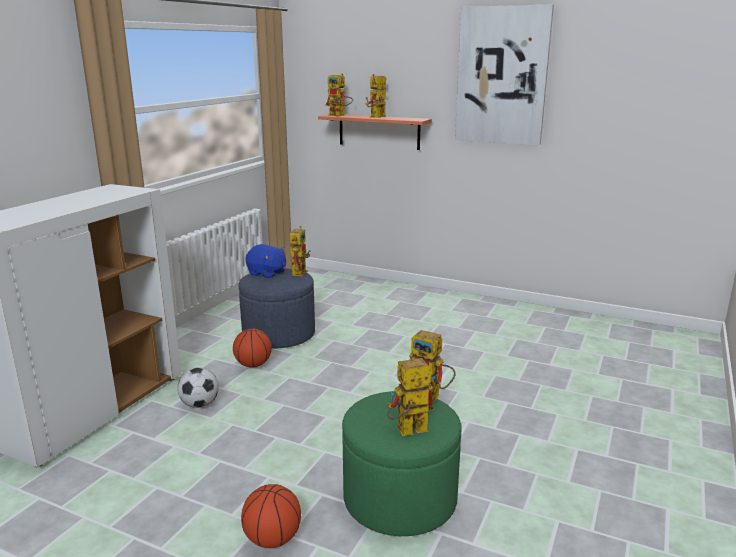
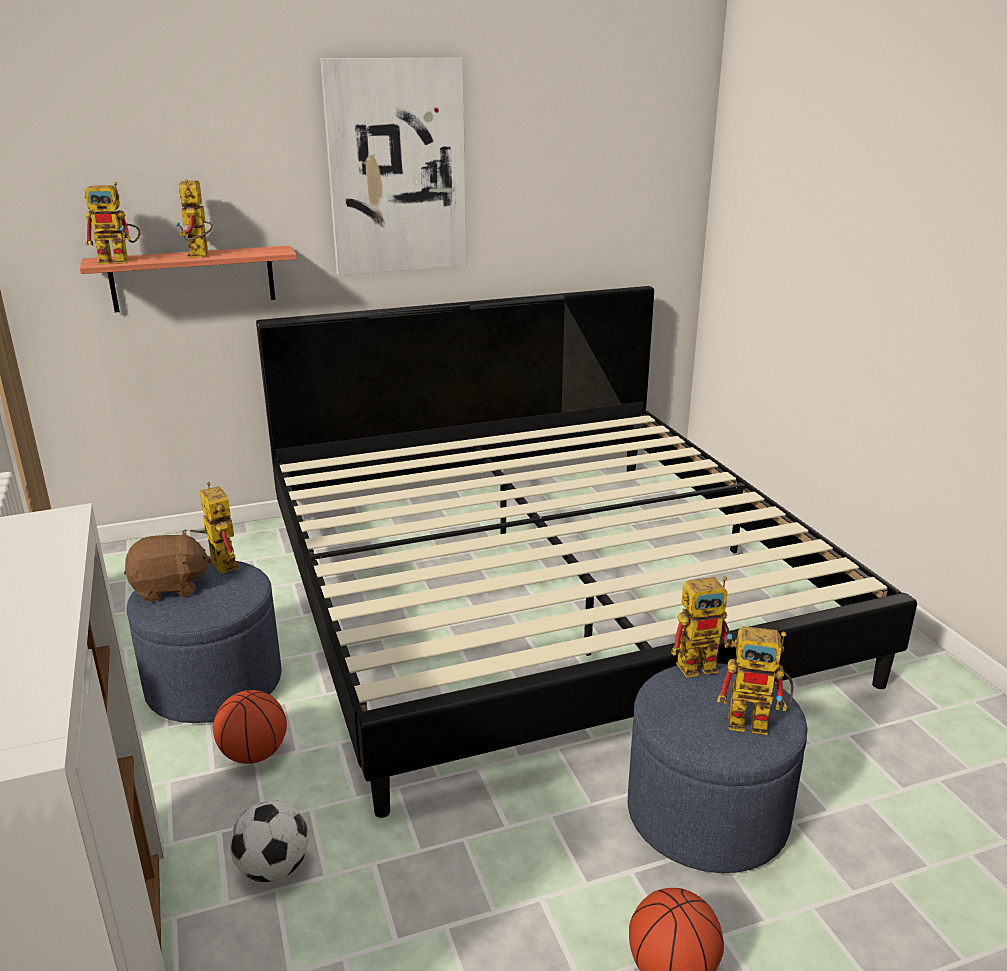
camera: 45 degrees left, 5 degrees up
blue plush toy [245,244,286,279] -> brown plush toy [124,529,212,602]
green ottoman [342,391,461,536] -> blue ottoman [628,663,808,873]
toy robot [387,358,434,436] -> toy robot turned 105 degrees counterclockwise [717,626,794,735]
none -> bed [256,286,917,818]

